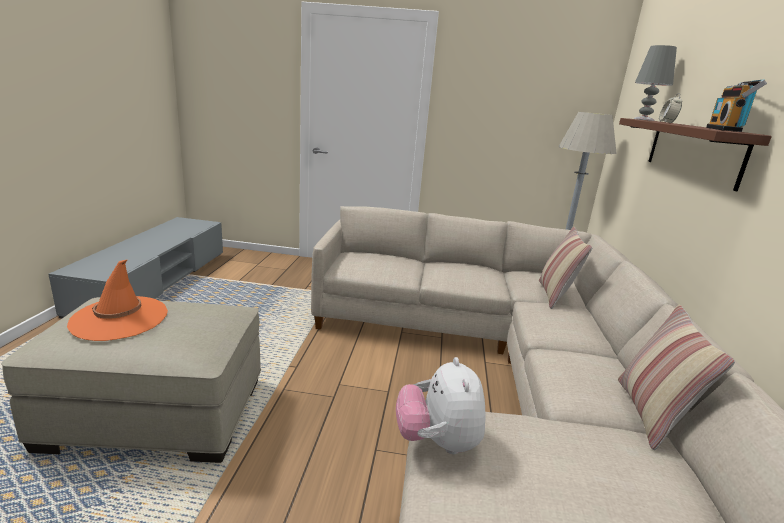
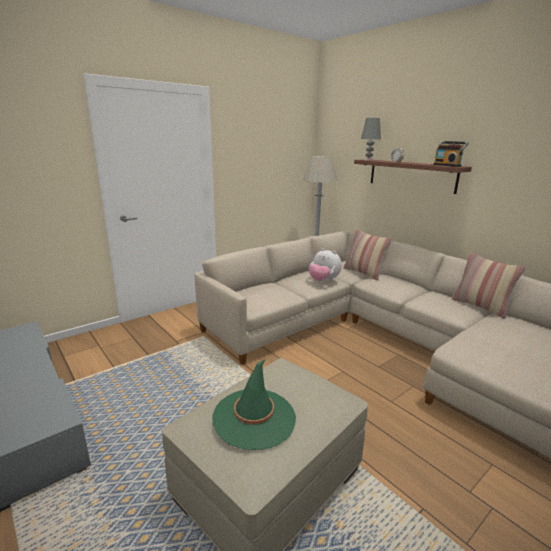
camera: 45 degrees left, 0 degrees up
orange hat [67,259,168,341] -> green hat [212,359,296,450]
plush toy [396,357,486,454] -> plush toy moved to [309,248,342,282]

